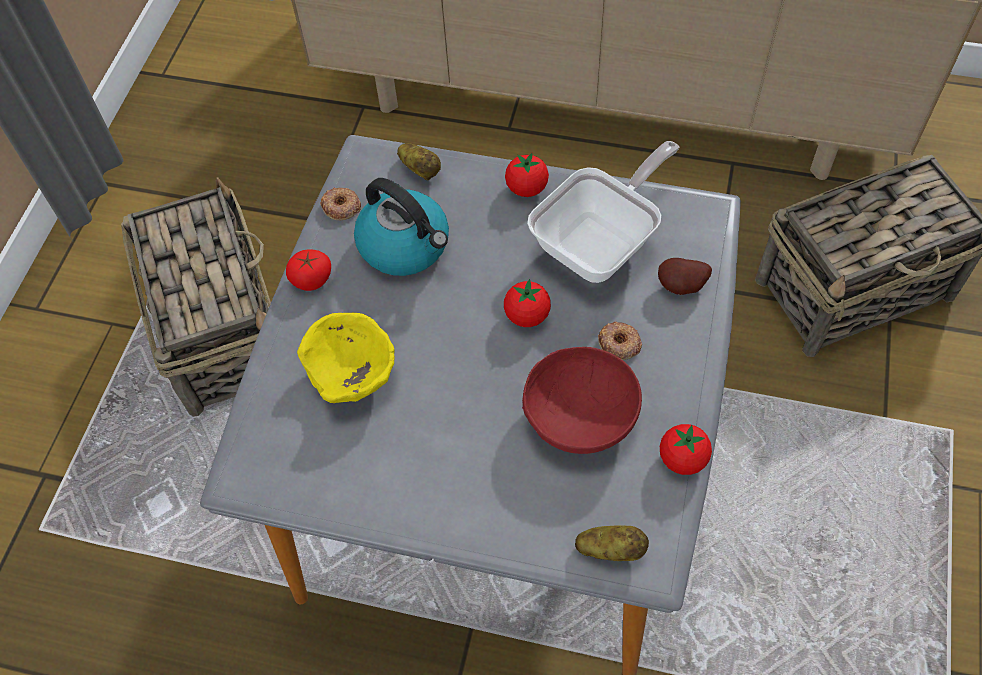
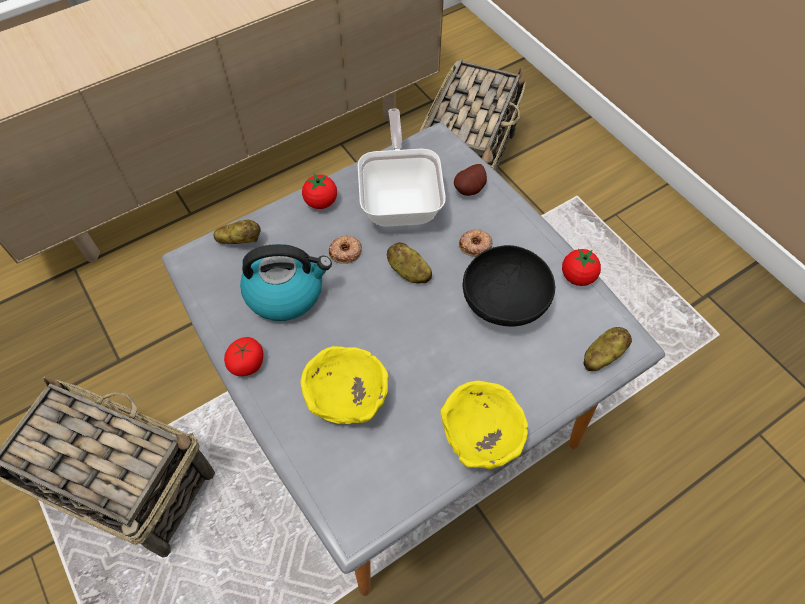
camera: 50 degrees left, 0 degrees up
donut [320,187,361,220] -> donut moved to [329,236,362,264]
tomato [504,279,551,327] -> potato [387,242,432,283]
red bowl [522,347,642,454] -> black bowl [463,245,555,327]
none -> yellow bowl [440,381,528,469]

